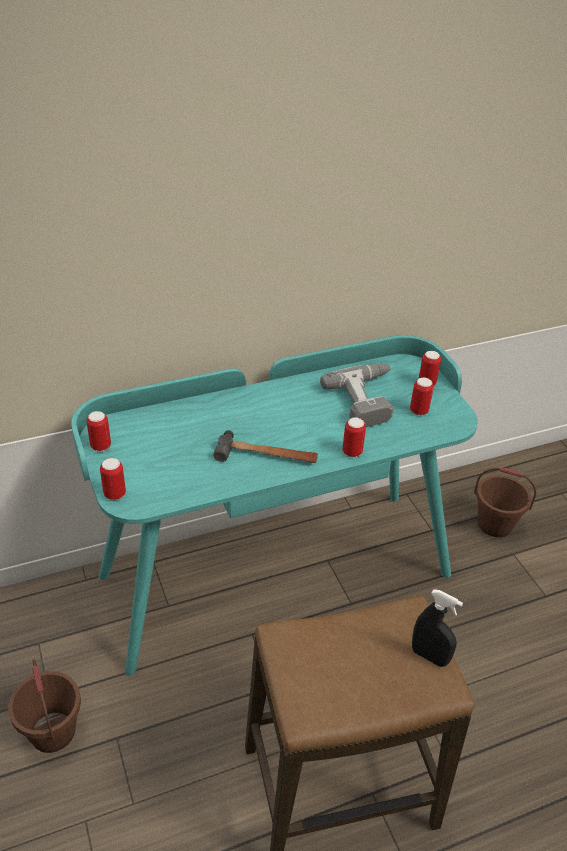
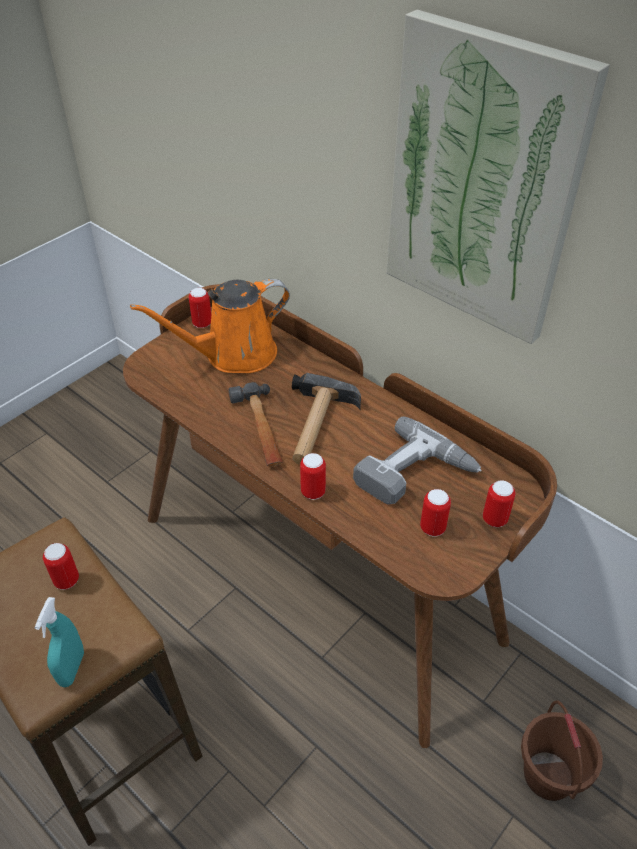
camera: 65 degrees right, 5 degrees up
brown bucket [8,659,81,753] -> none
turquoise desk [71,335,478,676] -> brown desk [123,284,557,748]
can [100,458,126,500] -> can moved to [43,543,79,590]
black spray bottle [412,589,463,667] -> turquoise spray bottle [34,597,84,687]
none -> orange watering can [130,279,290,373]
none -> hammer [292,373,361,465]
none -> picture [386,9,610,344]

